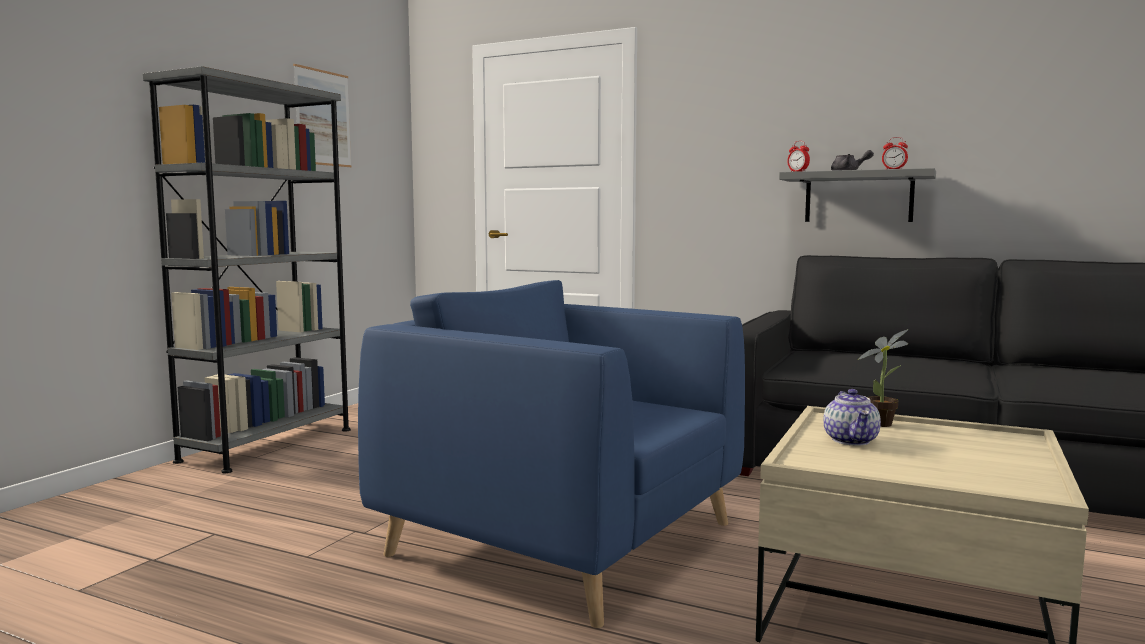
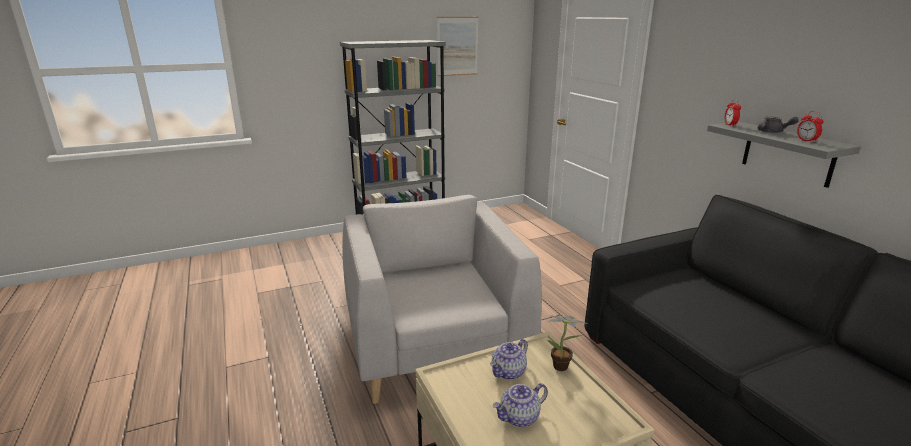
camera: 40 degrees right, 15 degrees up
blue armchair [358,280,745,628] -> grey armchair [342,195,542,404]
none -> teapot [492,383,548,427]

